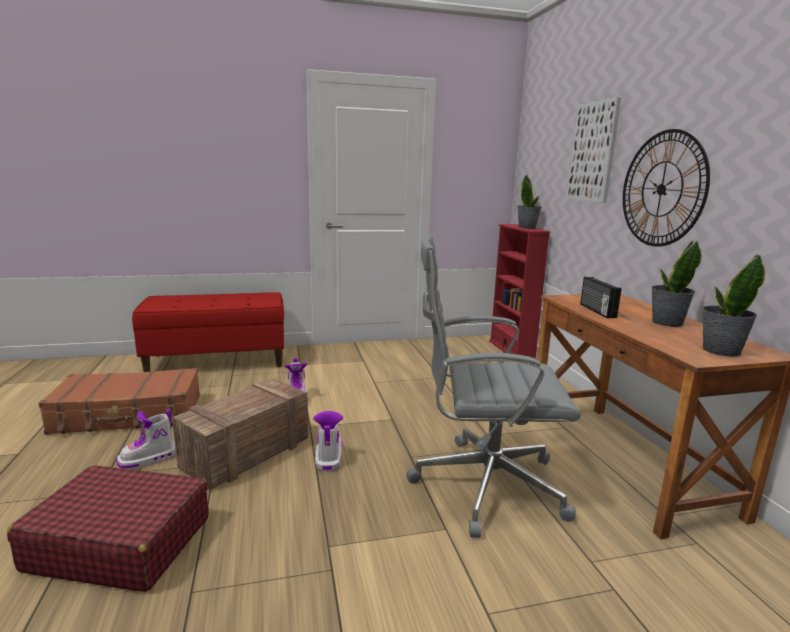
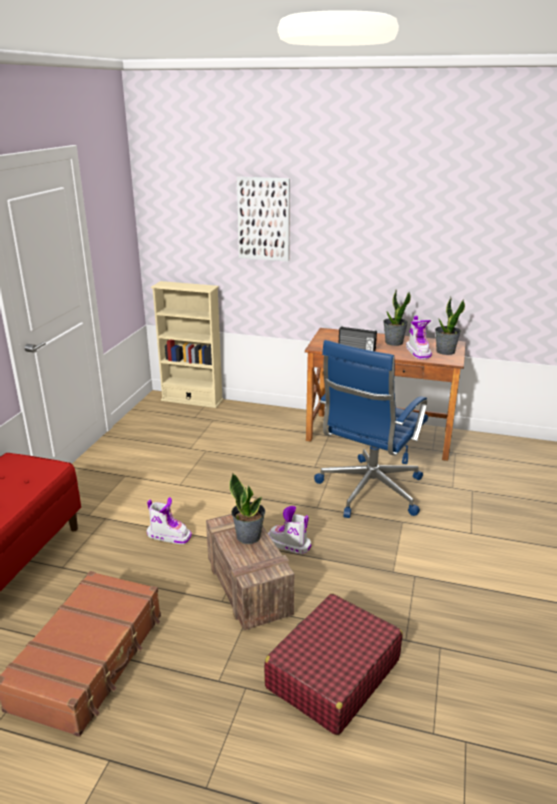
camera: 60 degrees left, 10 degrees up
boot [116,409,176,469] -> boot moved to [406,316,432,360]
grey office chair [406,234,581,538] -> blue office chair [314,340,428,518]
red bookcase [489,224,550,359] -> beige bookcase [151,281,223,408]
potted plant [518,175,542,229] -> potted plant moved to [229,473,265,544]
wall clock [623,129,710,247] -> none

